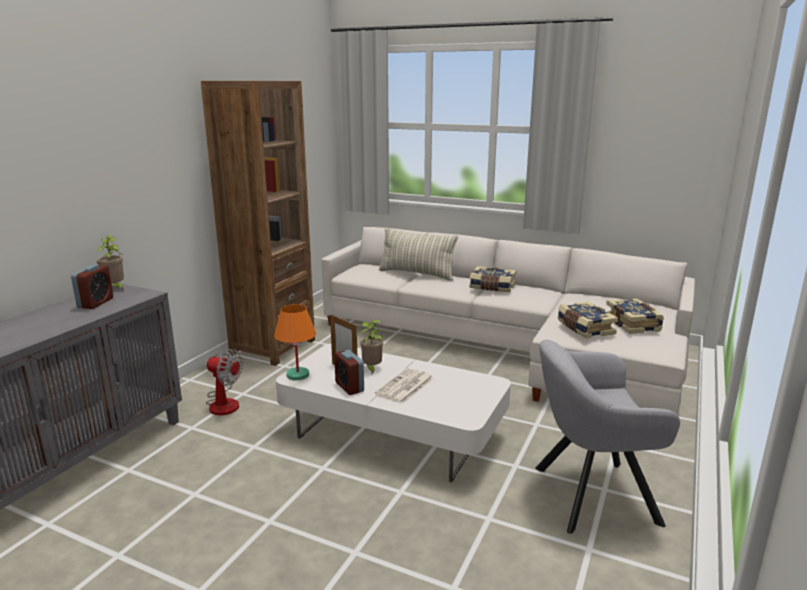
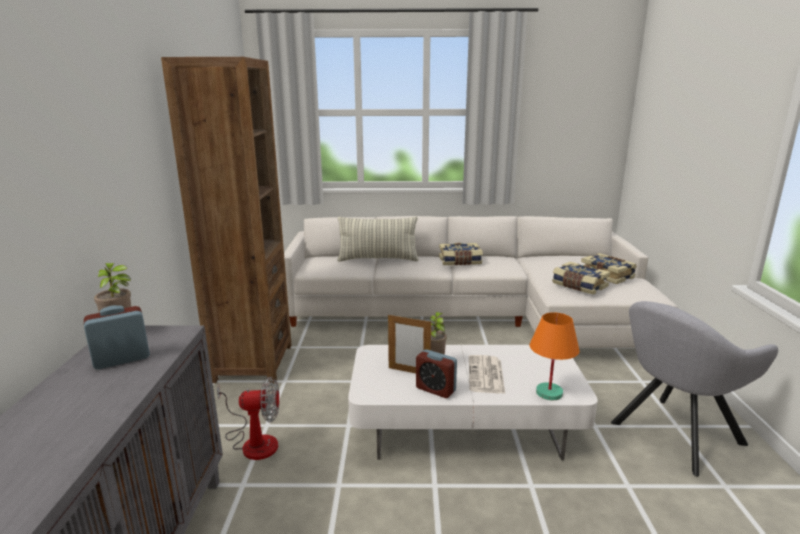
camera: 25 degrees left, 0 degrees up
alarm clock [71,265,113,309] -> alarm clock turned 105 degrees counterclockwise [84,305,150,369]
orange table lamp [274,304,316,380] -> orange table lamp moved to [530,312,579,400]

